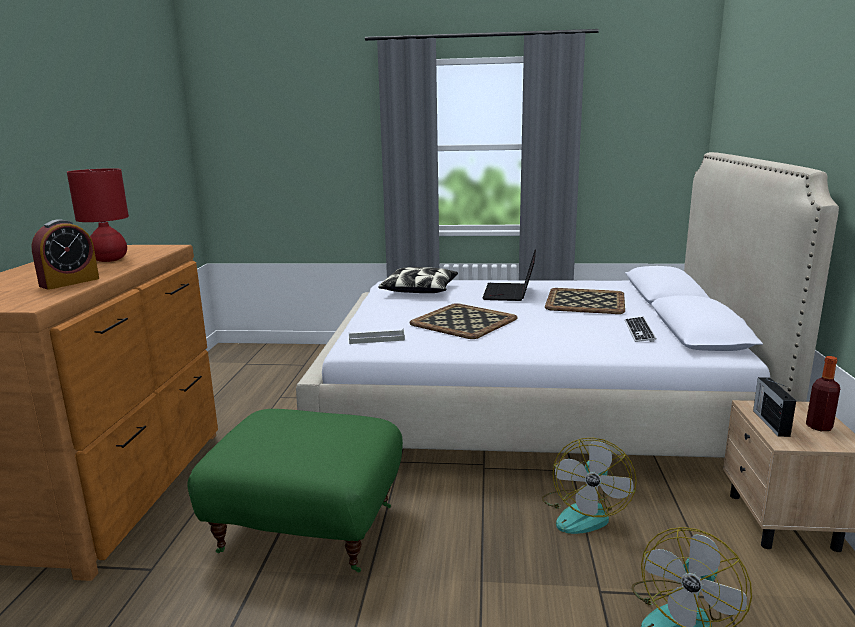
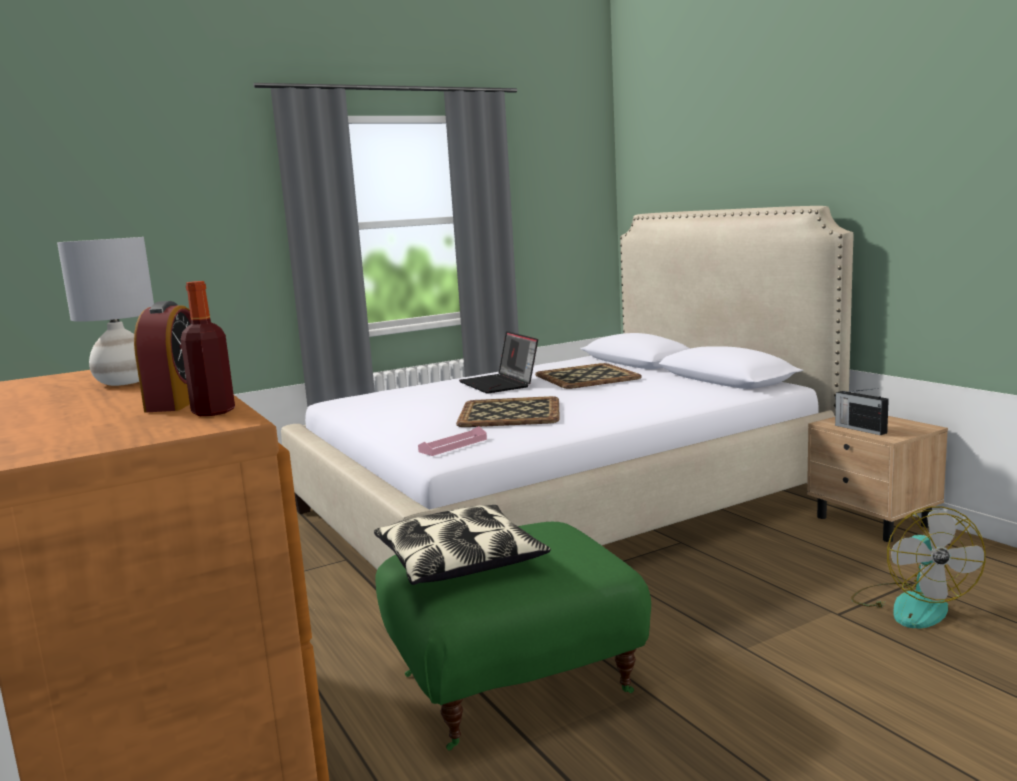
camera: 35 degrees left, 5 degrees down
red table lamp [67,168,129,262] -> grey table lamp [57,237,154,386]
grey tray [349,329,405,344] -> pink tray [418,426,487,456]
pillow [378,267,458,293] -> pillow moved to [374,505,551,585]
fan [542,438,637,534] -> none
keyboard [625,317,656,342] -> none
bottle [806,356,840,431] -> bottle moved to [180,281,235,416]

